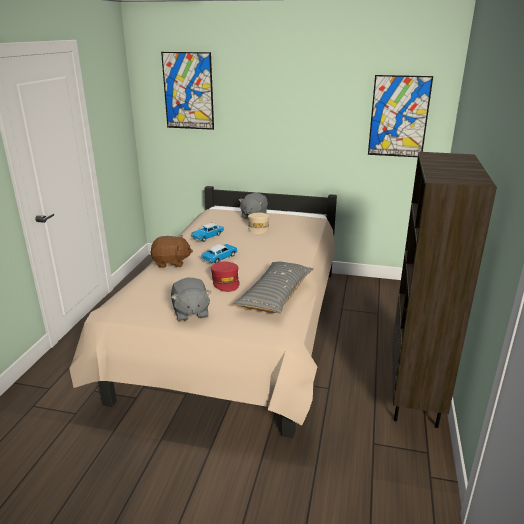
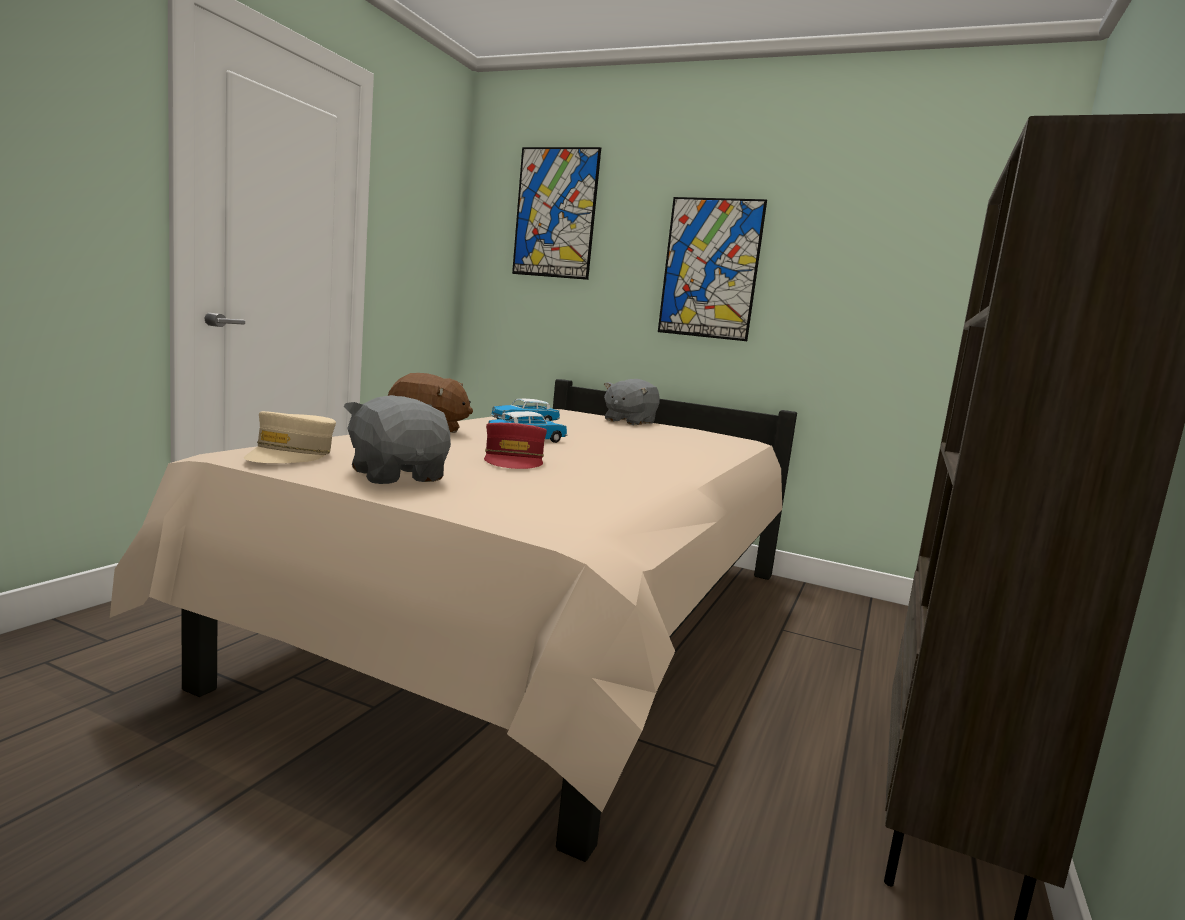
camera: 10 degrees right, 15 degrees down
grey plush toy [171,278,211,321] -> grey plush toy turned 150 degrees clockwise [344,395,451,484]
grey pillow [234,261,314,314] -> none
beige cap [248,213,269,234] -> beige cap moved to [244,411,336,463]
picture [368,75,433,157] -> picture moved to [658,197,767,341]

